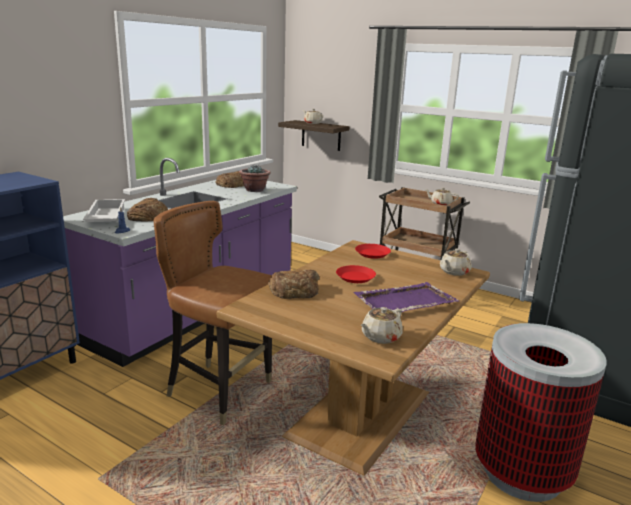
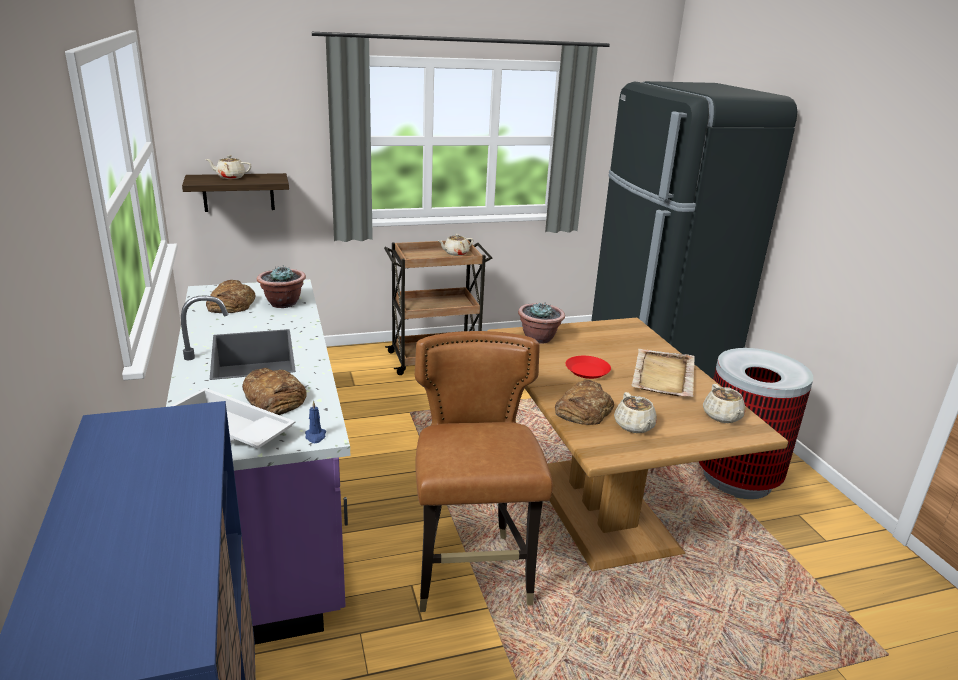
camera: 50 degrees left, 5 degrees up
brown chair [154,201,272,425] -> brown chair turned 105 degrees clockwise [415,331,553,612]
purple tray [353,282,459,313] -> beige tray [631,349,695,397]
red plate [355,244,391,259] -> potted plant [518,302,565,344]
beige teapot [440,249,472,276] -> beige teapot moved to [614,392,657,433]

